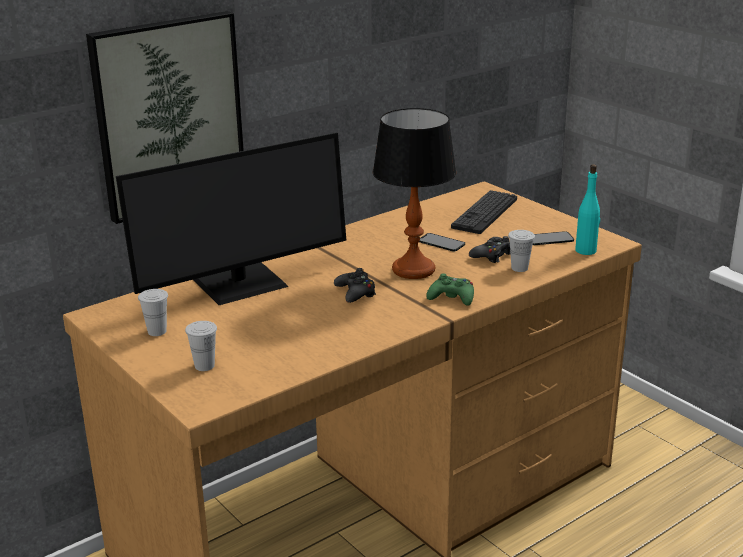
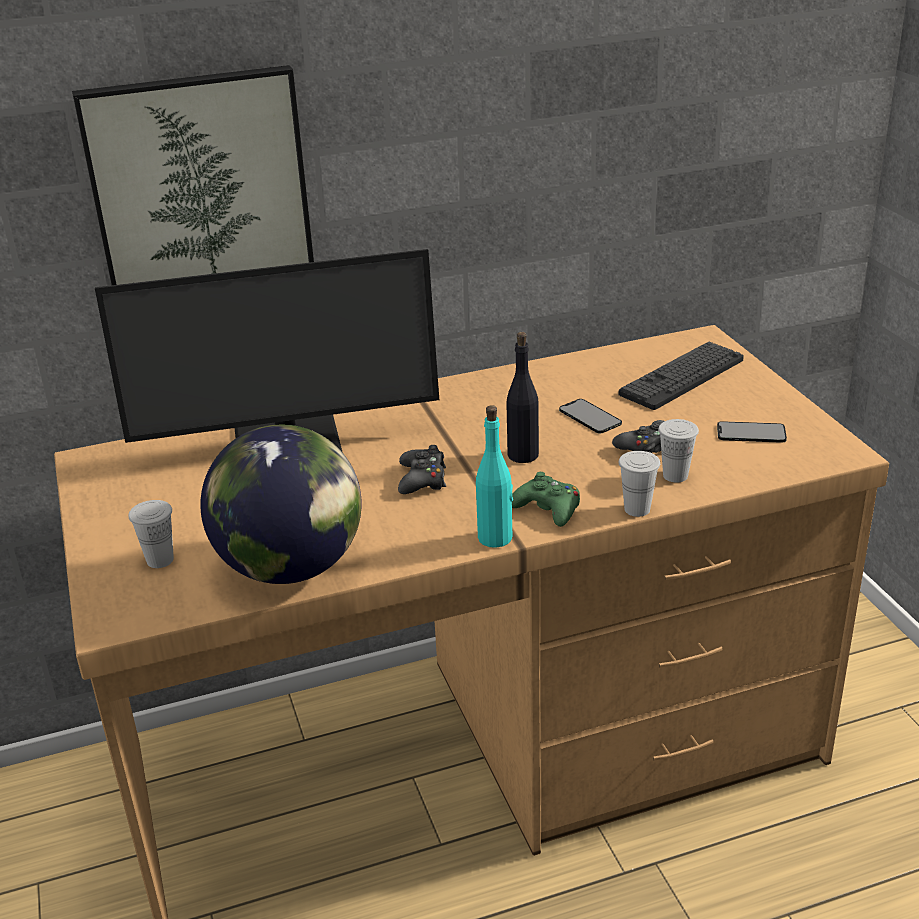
camera: 20 degrees right, 5 degrees up
white cup [138,289,168,336] -> white cup moved to [618,451,660,517]
table lamp [372,108,456,279] -> black bottle [506,332,539,463]
turquoise bottle [575,164,600,255] -> turquoise bottle moved to [476,405,513,548]
none -> globe [200,424,362,584]

